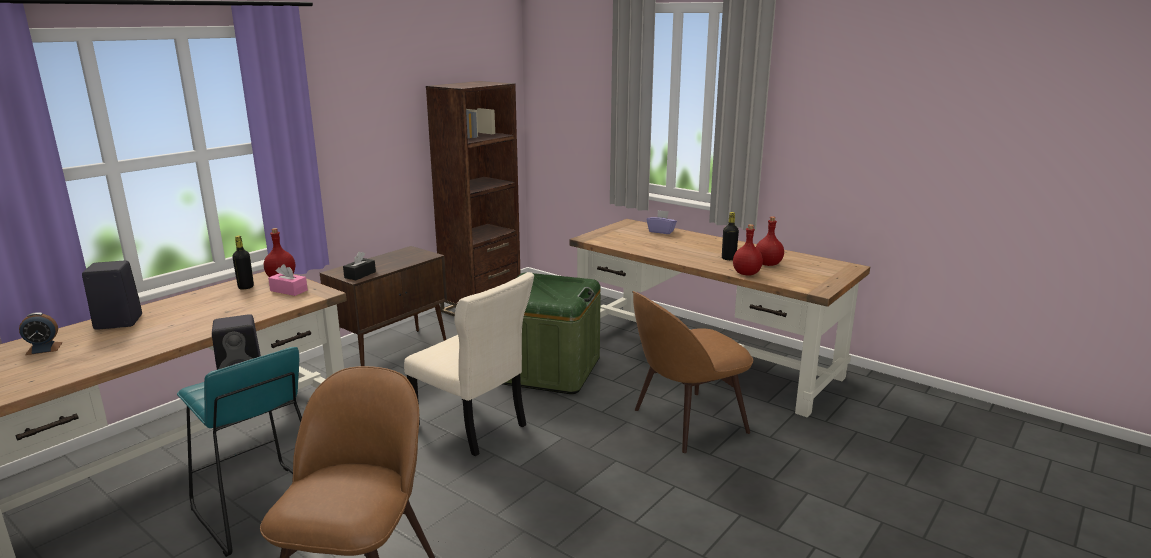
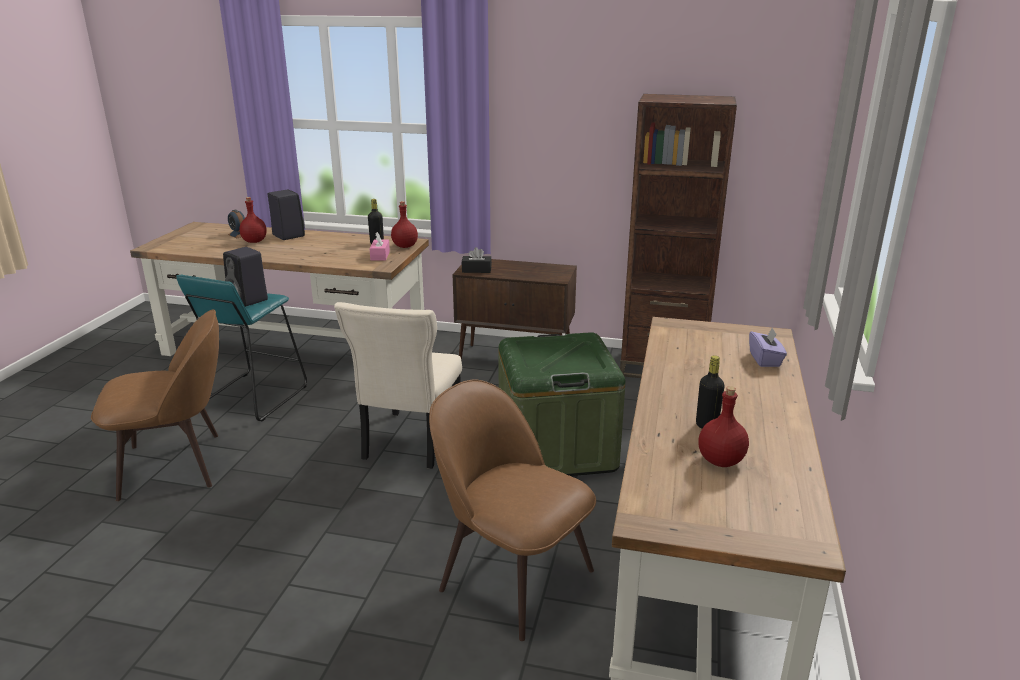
camera: 65 degrees right, 5 degrees up
red bottle [733,224,763,276] -> red bottle moved to [239,197,267,243]

